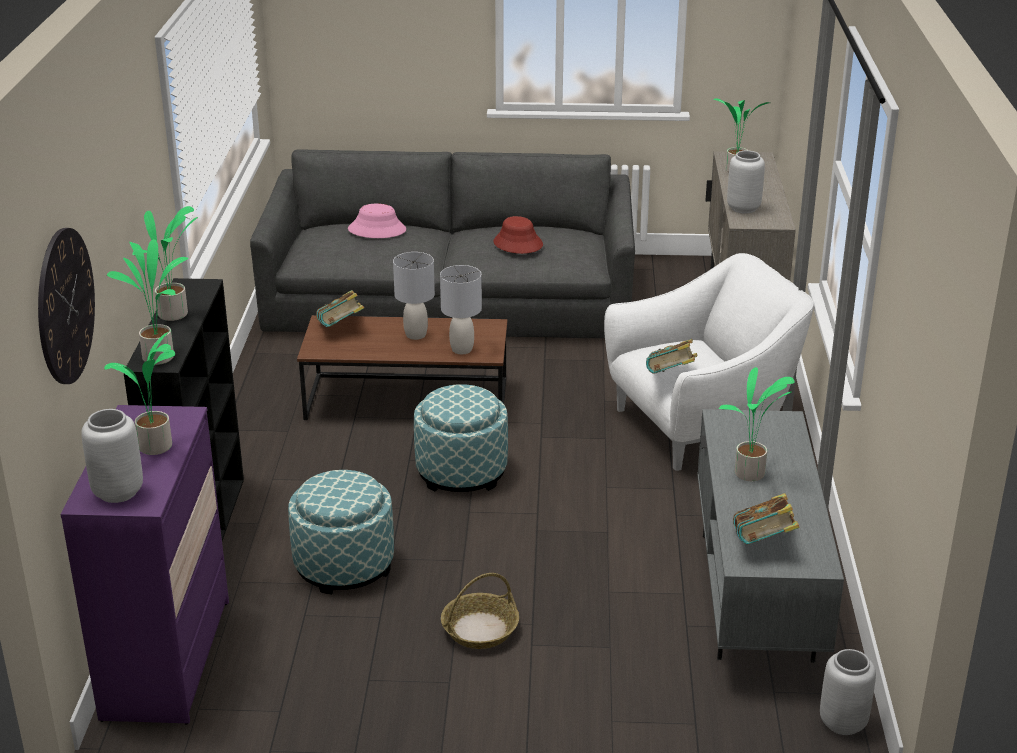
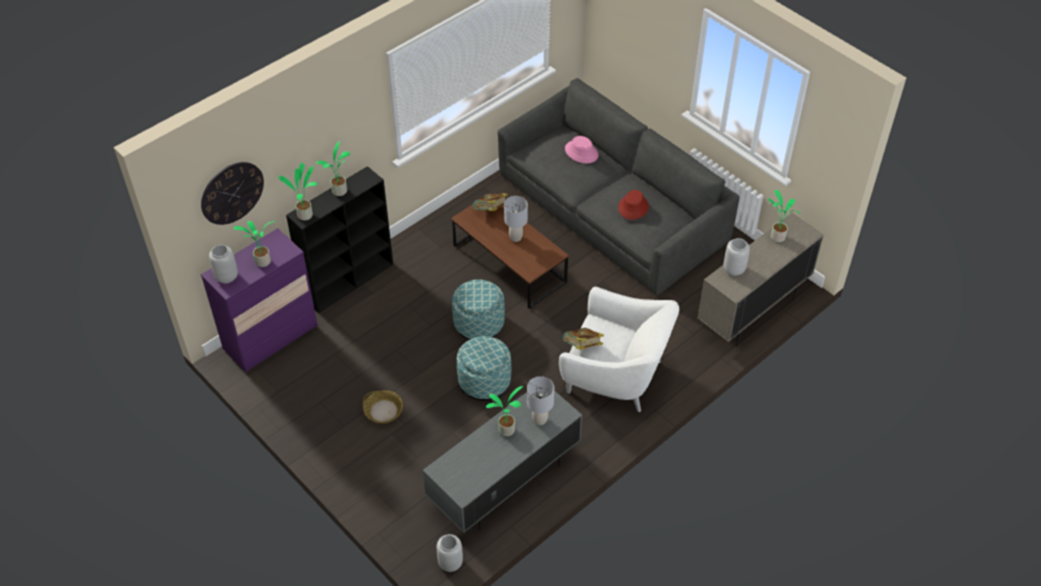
camera: 45 degrees right, 20 degrees up
ottoman [288,470,394,594] -> ottoman moved to [457,336,511,401]
grey table lamp [440,265,482,354] -> grey table lamp moved to [527,376,554,425]
book [733,493,800,544] -> none

